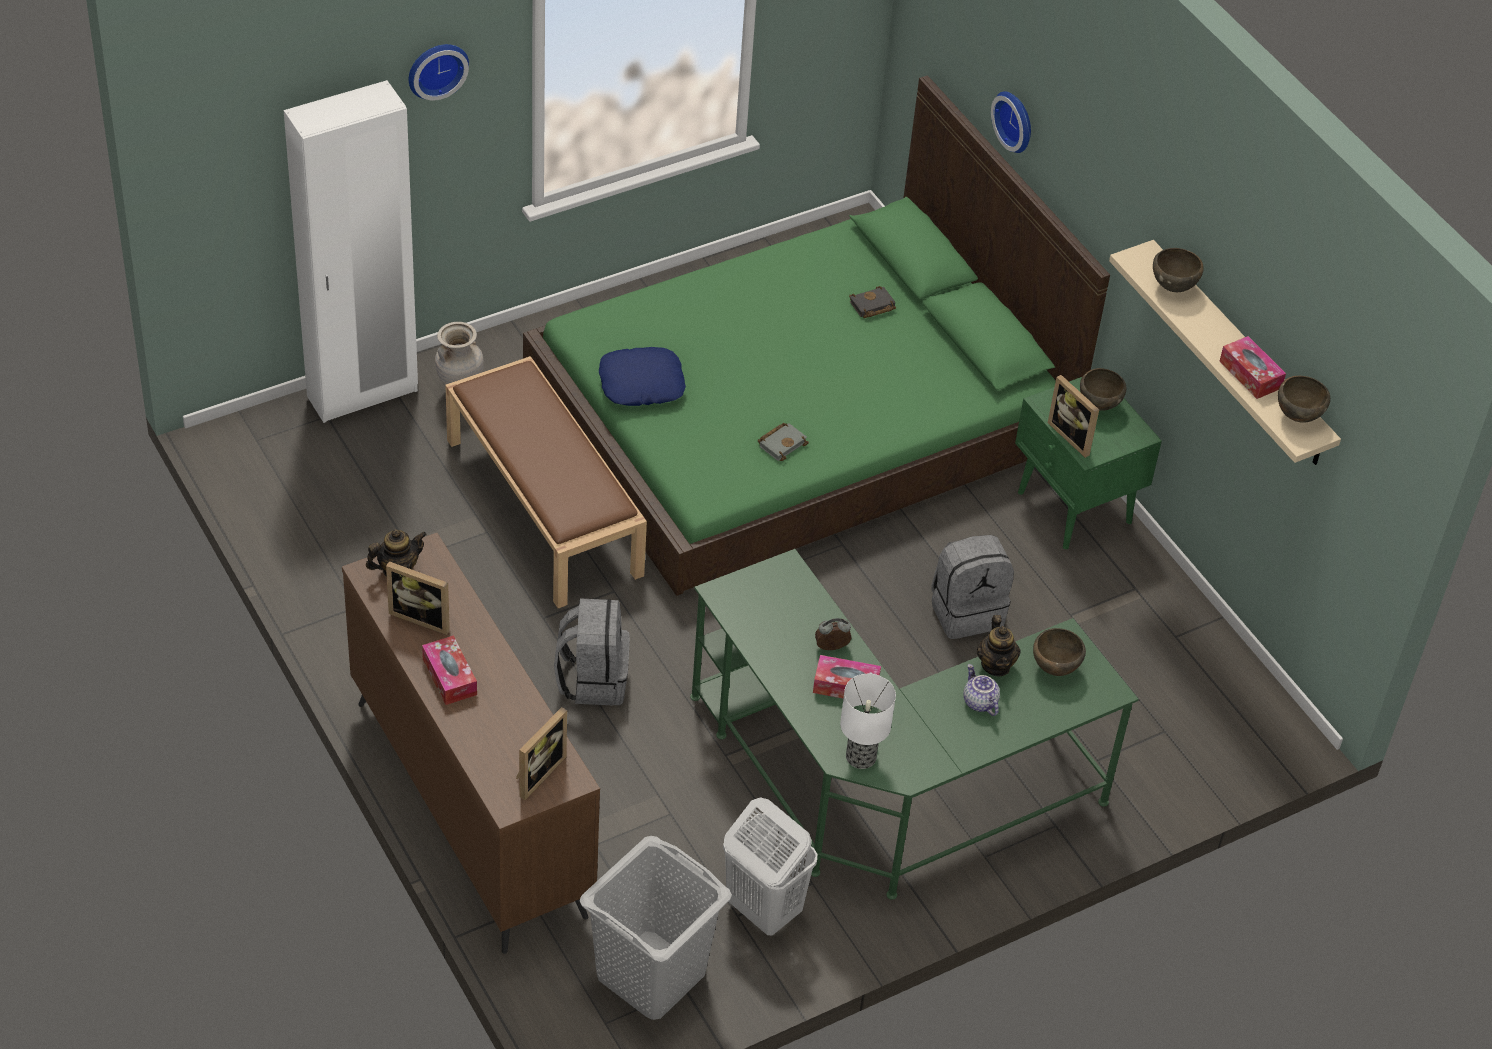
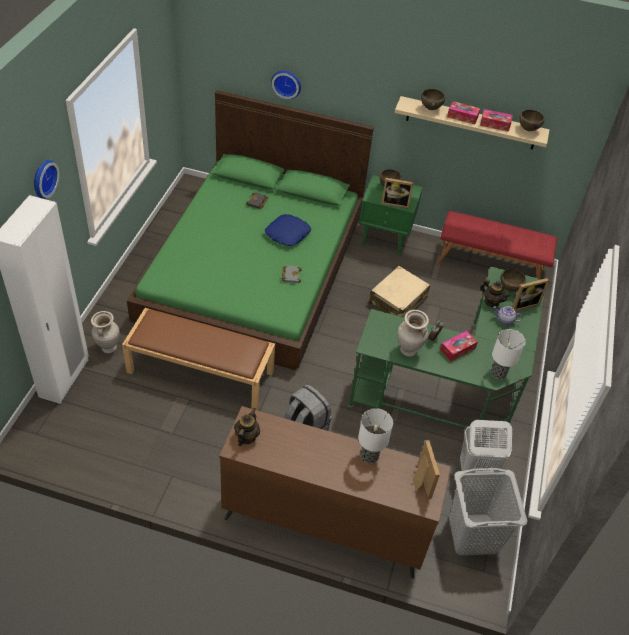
camera: 45 degrees left, 0 degrees up
picture frame [386,561,450,635] -> picture frame moved to [512,278,550,311]
tissue box [422,635,477,705] -> tissue box moved to [447,101,480,124]
blue pillow [599,347,686,406] -> blue pillow moved to [265,214,311,246]
grey backpack [932,535,1014,639] -> beige suitcase [369,266,430,318]
none -> table lamp [358,408,393,464]
none -> beige vase [397,310,429,357]
none -> red bench [437,211,557,279]

